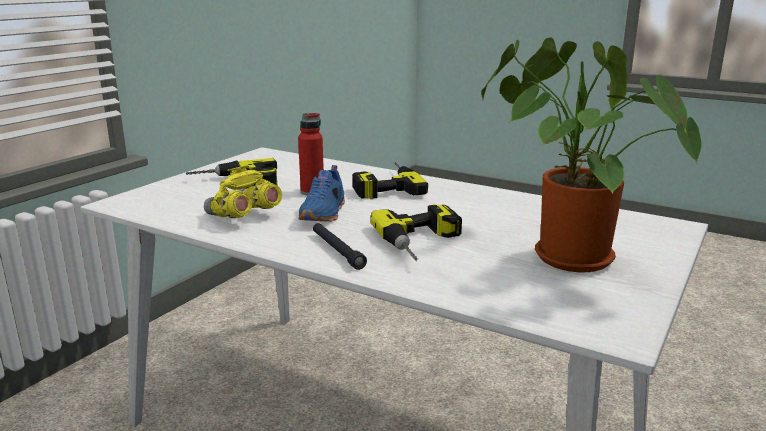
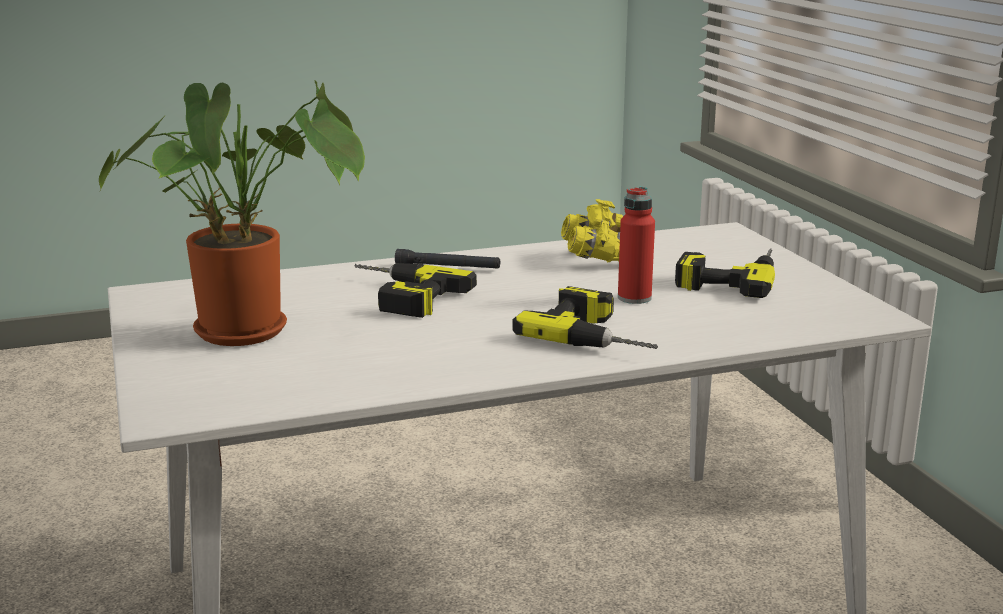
camera: 130 degrees right, 0 degrees up
blue shoe [298,165,345,222] -> none

